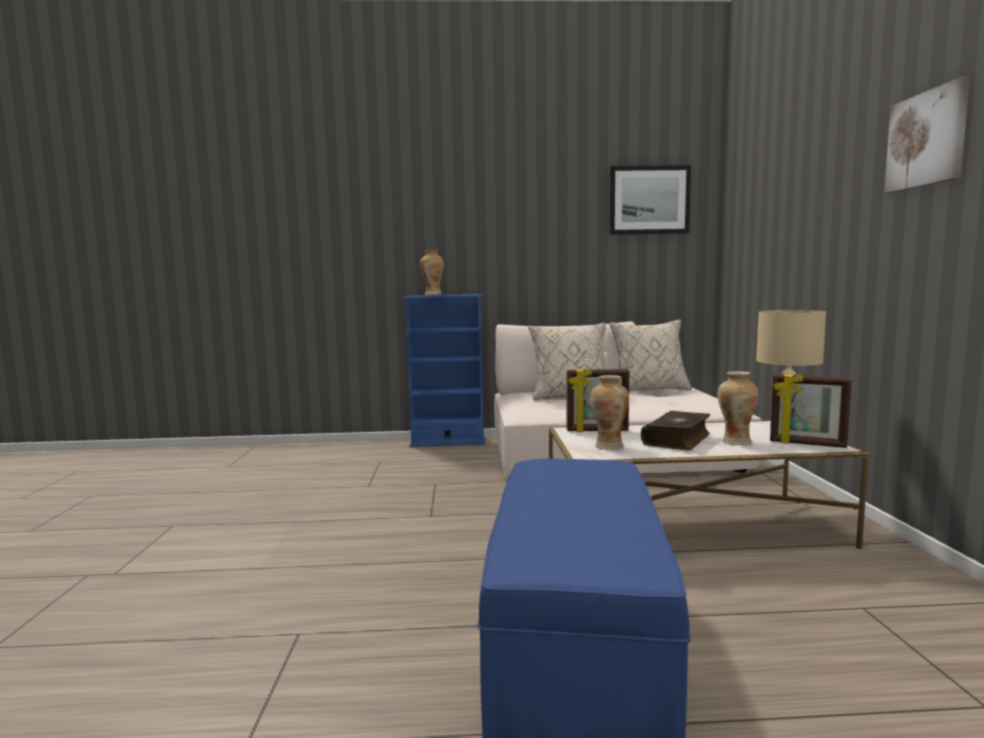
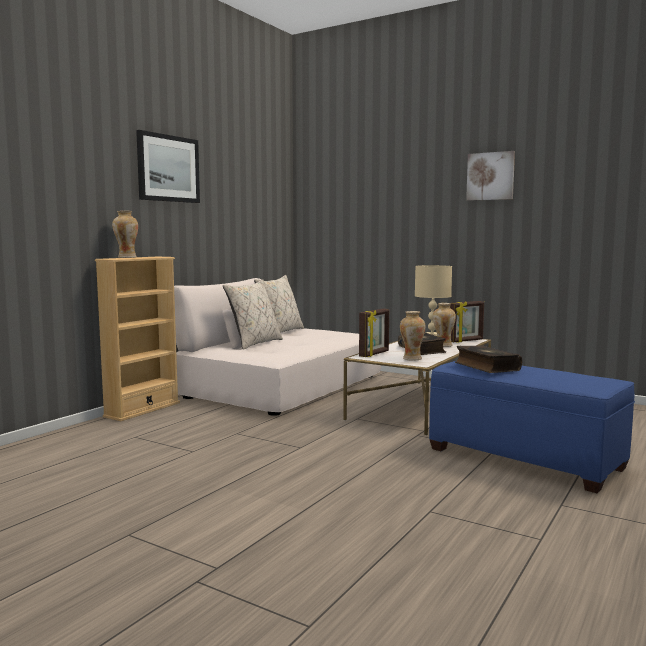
camera: 55 degrees left, 0 degrees up
blue bookcase [404,294,485,447] -> beige bookcase [95,257,180,421]
picture [609,165,691,235] -> picture moved to [136,130,200,203]
none -> book [455,345,522,373]

